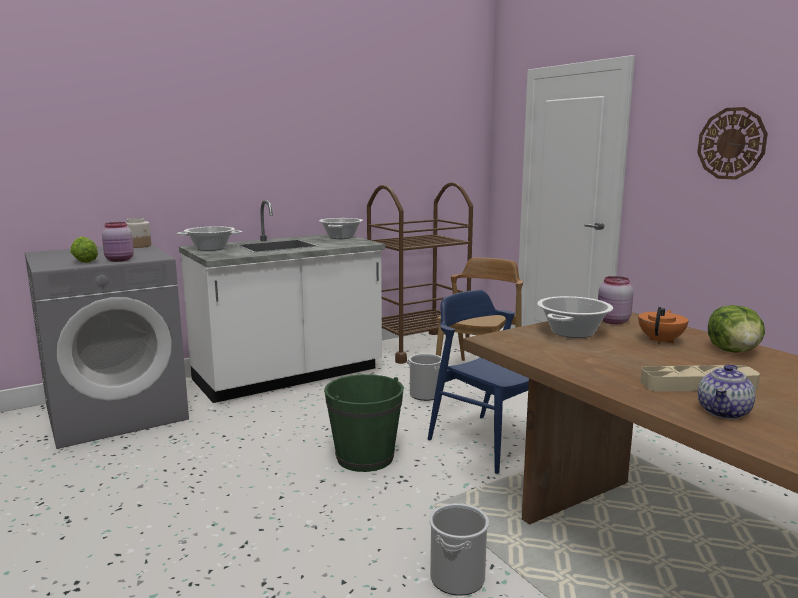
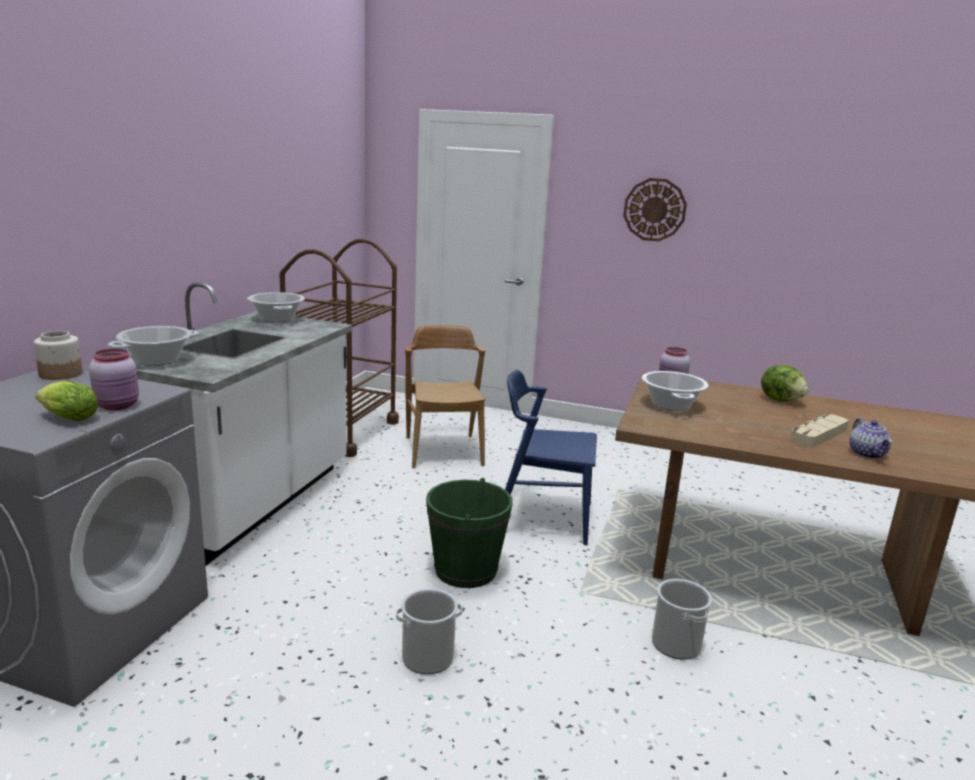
camera: 40 degrees left, 5 degrees up
bucket [407,354,442,401] -> bucket moved to [396,588,462,674]
orange teapot [638,307,689,344] -> none

